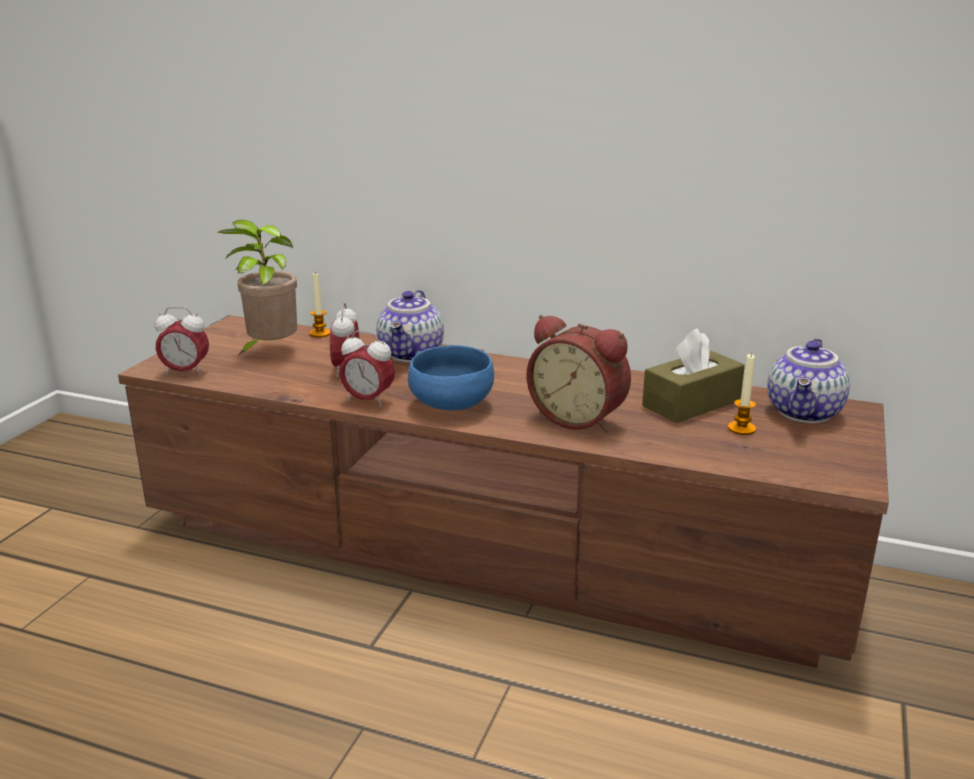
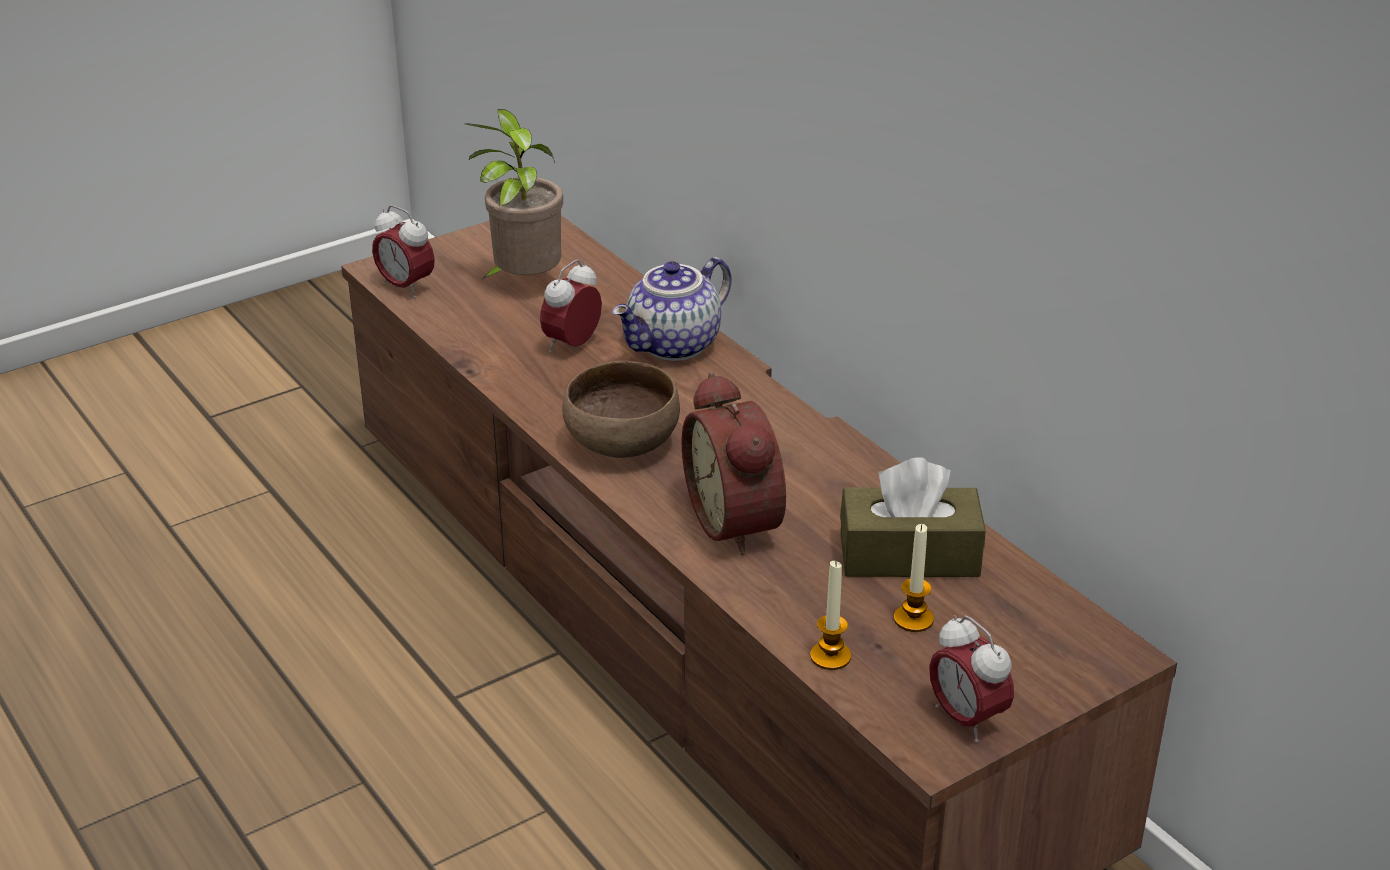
camera: 35 degrees right, 10 degrees up
candle [309,272,330,338] -> candle moved to [810,561,851,670]
alarm clock [339,330,395,407] -> alarm clock moved to [929,615,1014,743]
blue bowl [408,345,494,410] -> brown bowl [562,361,680,458]
teapot [767,338,850,423] -> none

